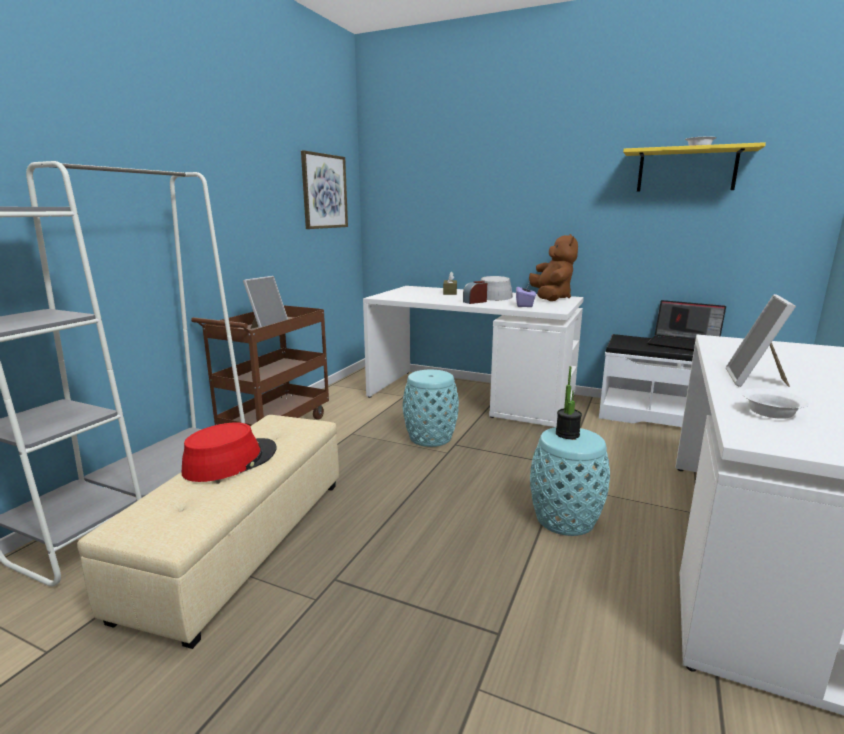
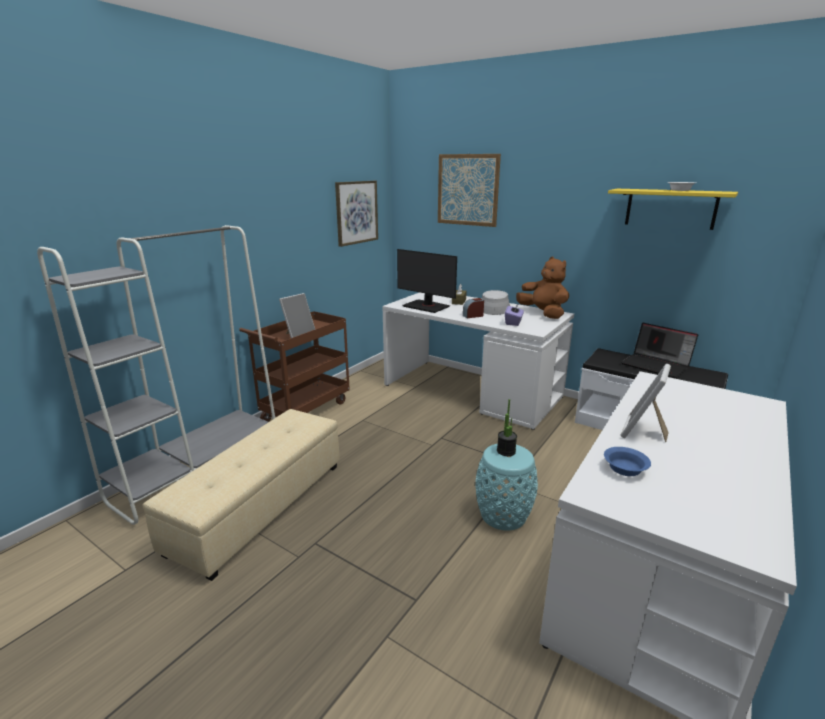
camera: 10 degrees right, 5 degrees up
red hat [182,422,277,482] -> none
turquoise stool [403,370,459,447] -> none
brown plush toy [529,234,578,301] -> brown plush toy turned 45 degrees counterclockwise [516,257,569,319]
white bowl [742,388,809,419] -> blue bowl [604,447,651,476]
none -> monitor [397,249,457,313]
none -> picture [438,153,501,227]

